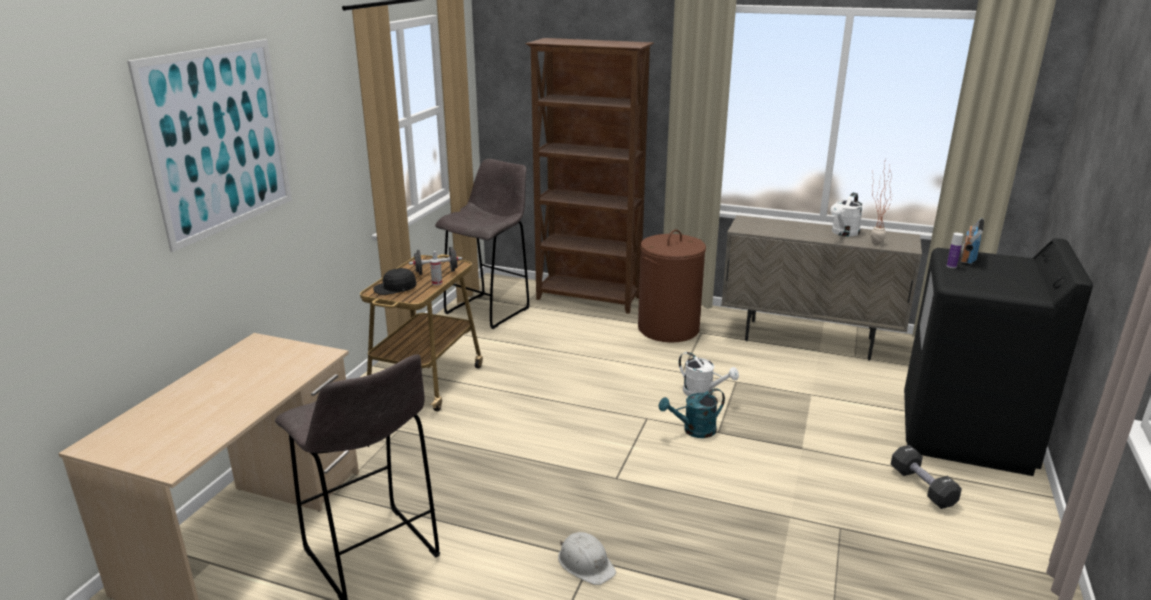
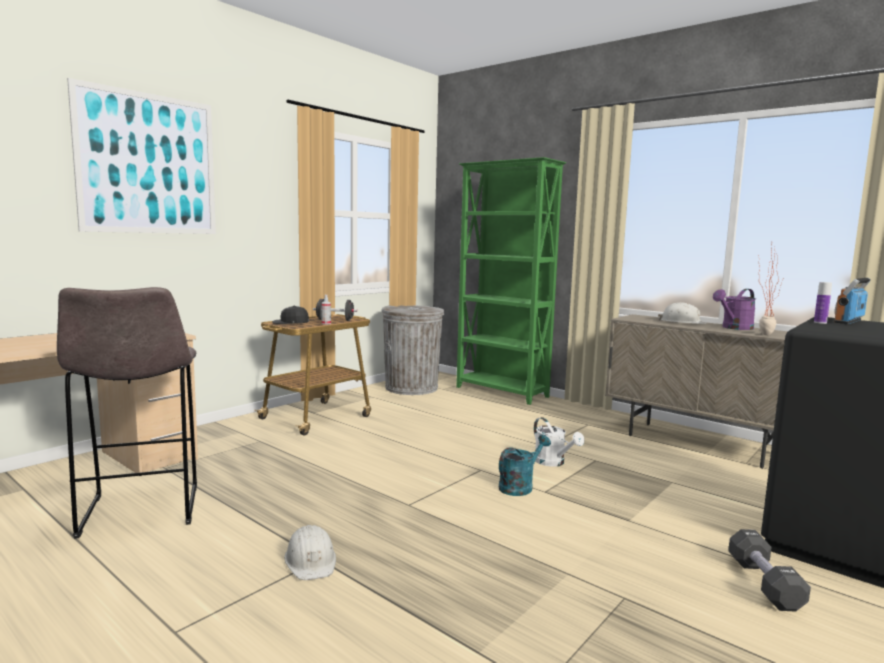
camera: 20 degrees right, 15 degrees down
grey stool [435,159,530,329] -> grey trash can [381,306,444,395]
brown bookcase [525,38,654,314] -> green bookcase [456,157,566,405]
brown laundry basket [638,229,706,343] -> none
turquoise watering can [659,388,725,438] -> turquoise watering can turned 135 degrees clockwise [499,435,551,496]
white watering can [831,192,863,236] -> purple watering can [713,289,756,330]
none -> white hard hat [658,302,707,324]

